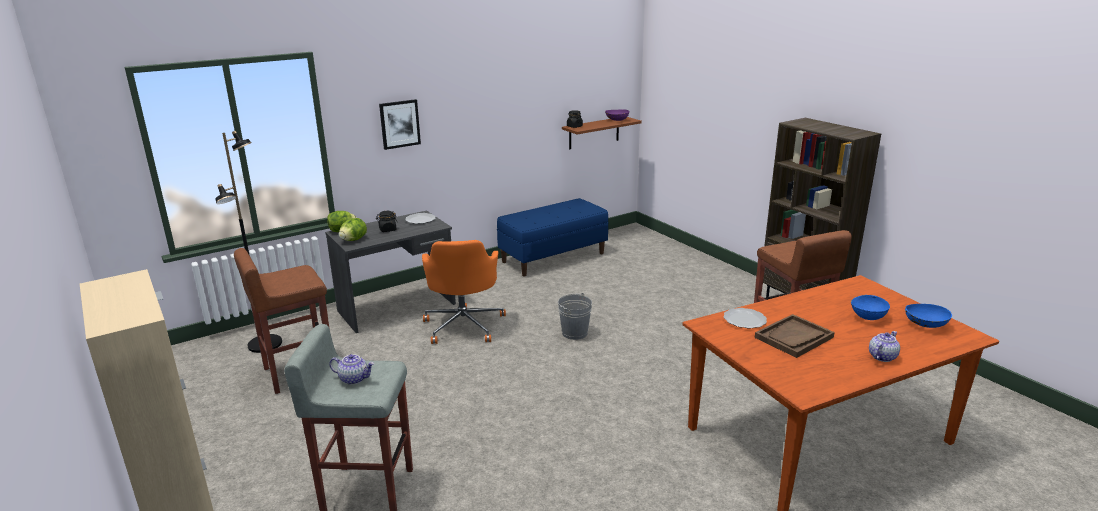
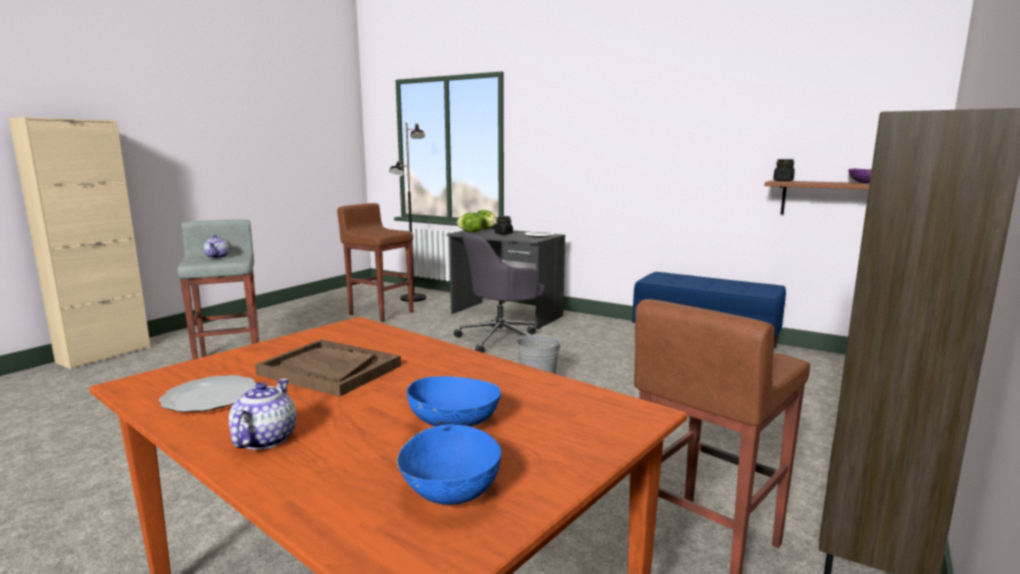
camera: 65 degrees right, 10 degrees down
picture [379,99,421,150] -> none
orange office chair [422,240,506,344] -> grey office chair [454,232,545,353]
plate [724,308,767,328] -> plate moved to [159,375,257,412]
teapot [869,331,900,362] -> teapot turned 105 degrees counterclockwise [229,379,297,450]

